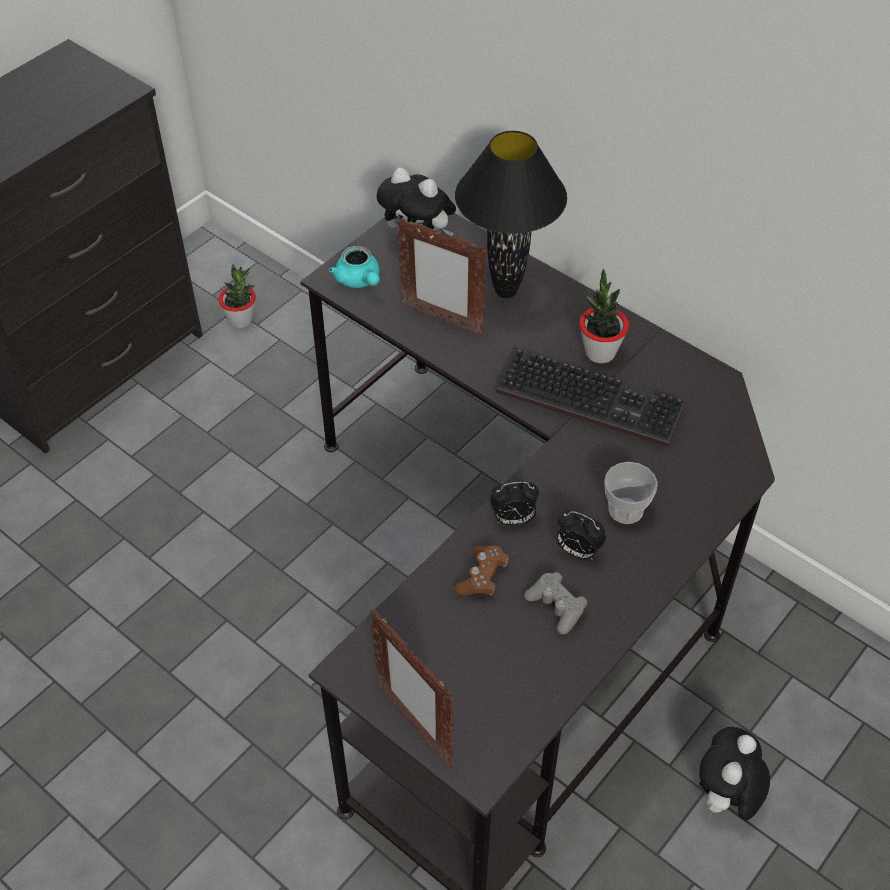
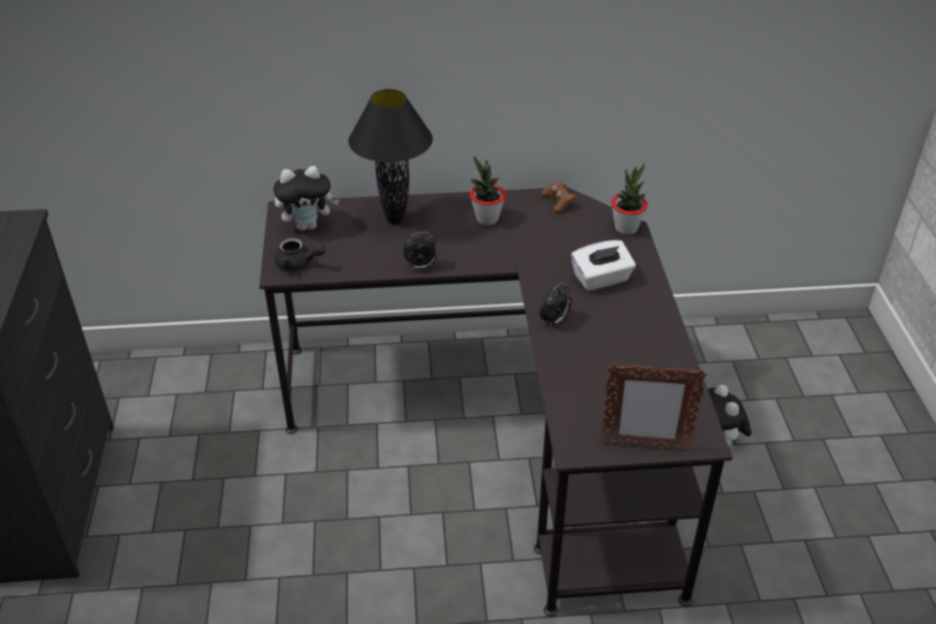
camera: 45 degrees left, 10 degrees down
potted plant [218,264,256,328] -> potted plant moved to [611,163,648,235]
turquoise teapot [329,246,380,288] -> black teapot [275,238,326,271]
picture frame [396,218,487,335] -> none
brown game controller [454,545,509,596] -> brown game controller moved to [541,181,576,212]
keyboard [496,349,685,447] -> none
grey game controller [524,572,587,635] -> none
alarm clock [556,510,606,560] -> alarm clock moved to [403,232,436,270]
cup [604,462,658,524] -> white tissue box [571,240,636,291]

